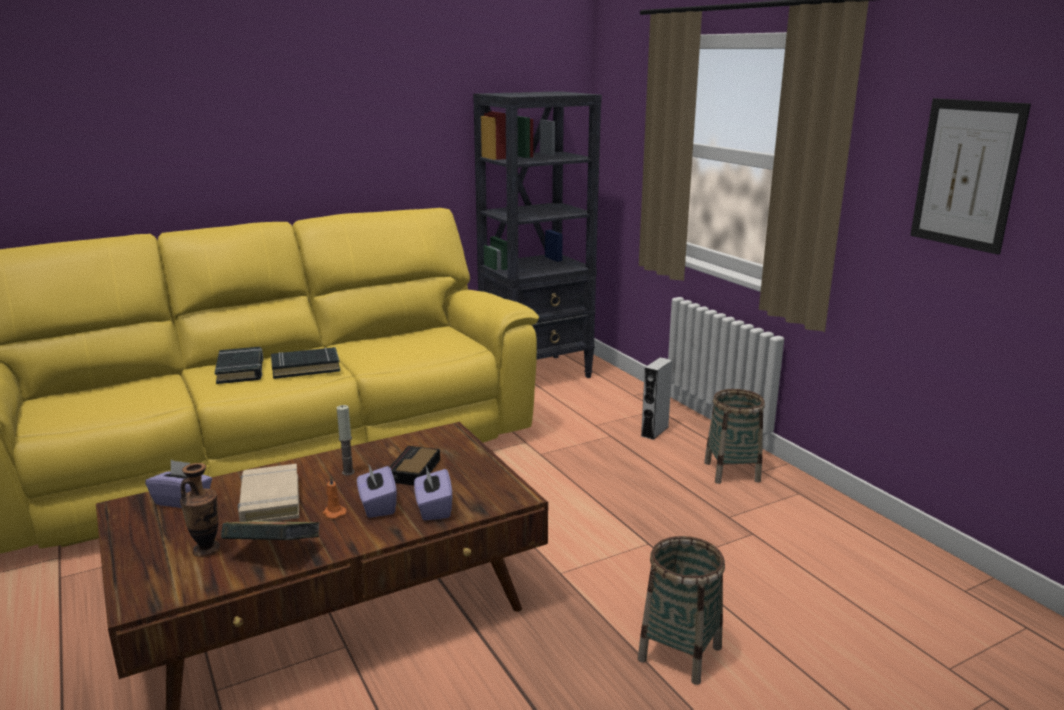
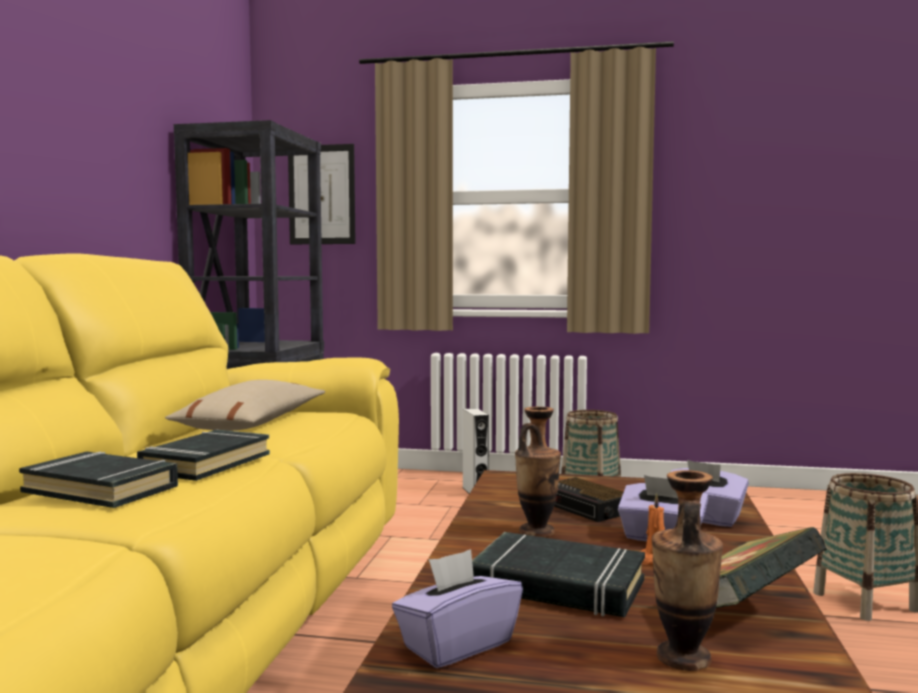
camera: 50 degrees left, 15 degrees down
beige book [238,464,299,522] -> black book [472,532,645,617]
candle [337,405,355,475] -> vase [515,407,561,537]
picture [910,98,1031,255] -> picture moved to [288,144,356,244]
none -> beige pillow [165,380,325,431]

